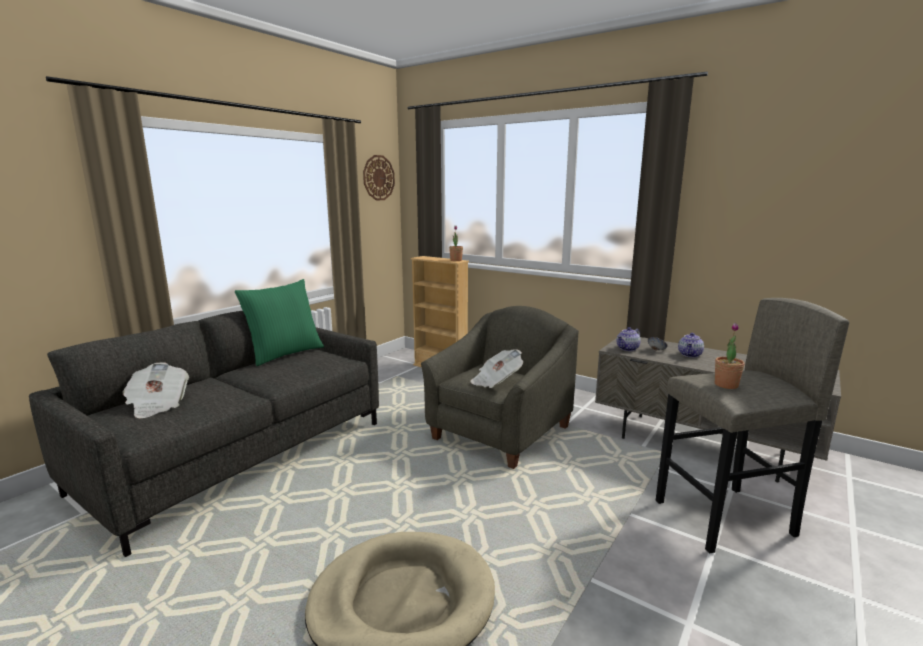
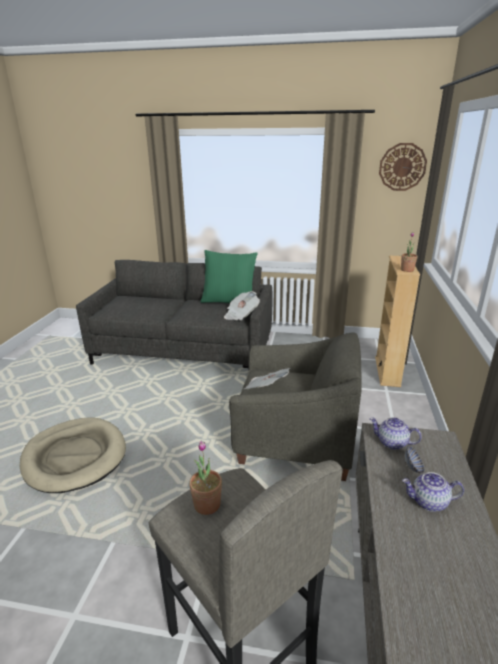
camera: 65 degrees right, 10 degrees up
newspaper [123,362,189,419] -> newspaper moved to [224,291,260,320]

